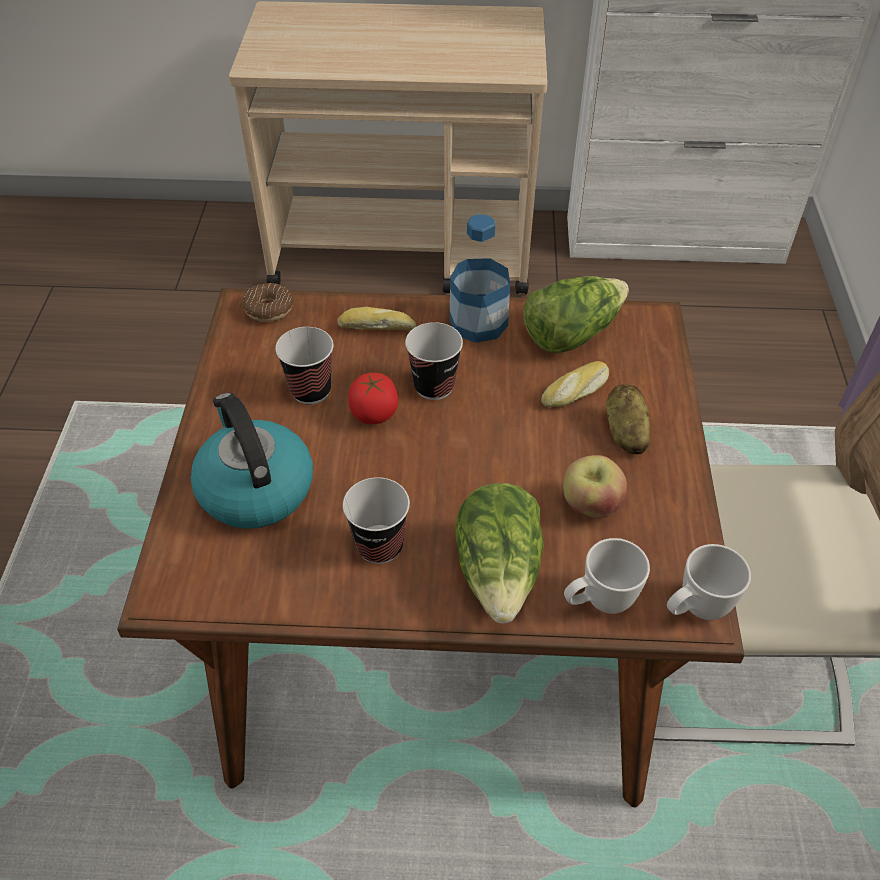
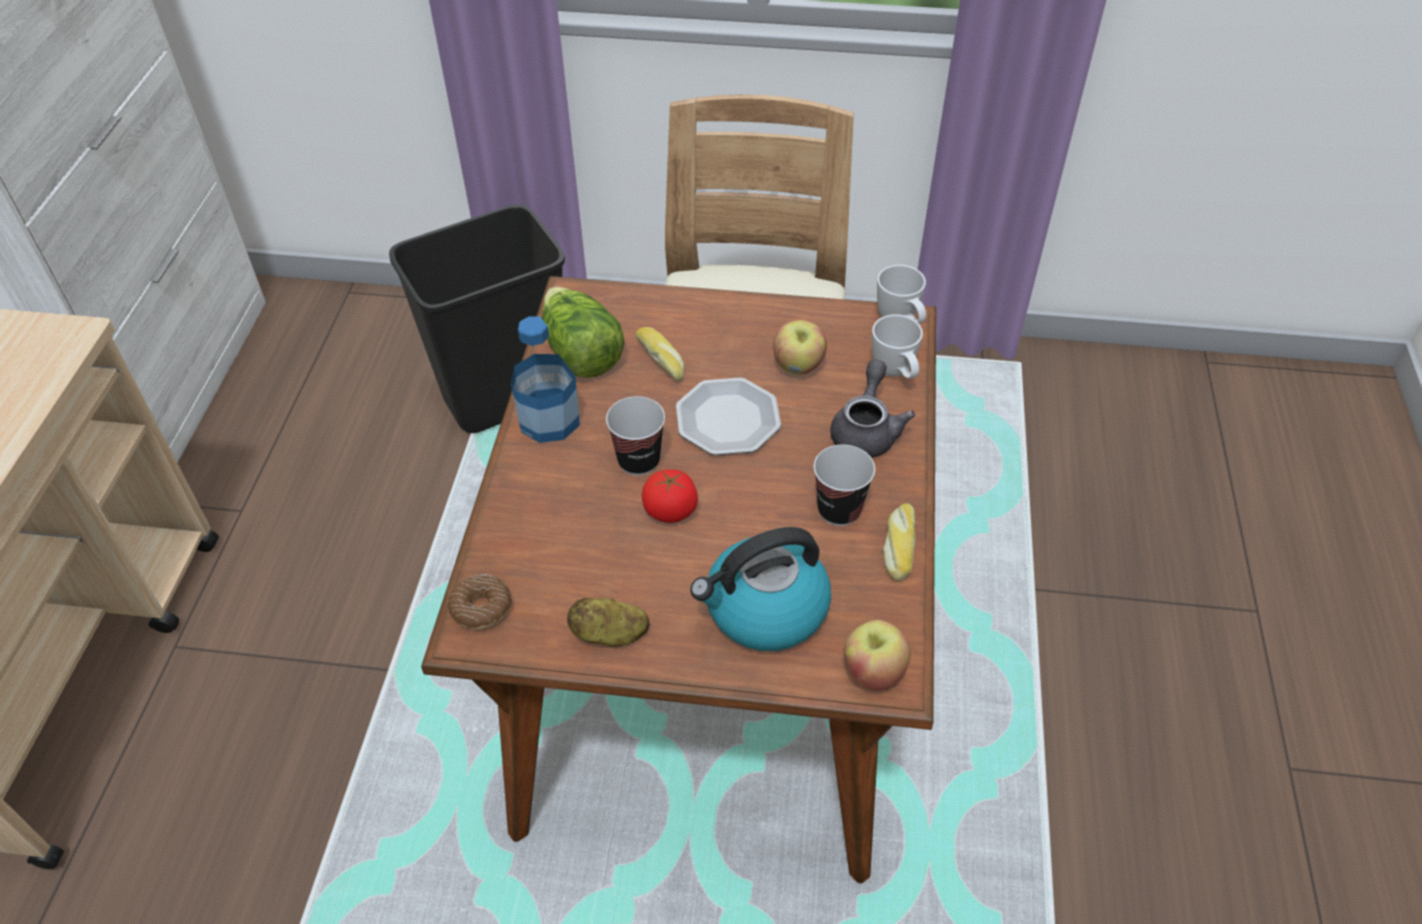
camera: 85 degrees left, 0 degrees up
cup [275,327,333,405] -> none
bread [337,307,416,330] -> bread moved to [883,503,915,581]
lettuce [455,483,544,623] -> grey teapot [830,360,915,458]
potato [606,385,650,454] -> potato moved to [567,598,650,647]
none -> black trash can [389,204,565,433]
none -> plate [676,378,781,455]
none -> apple [844,620,911,691]

